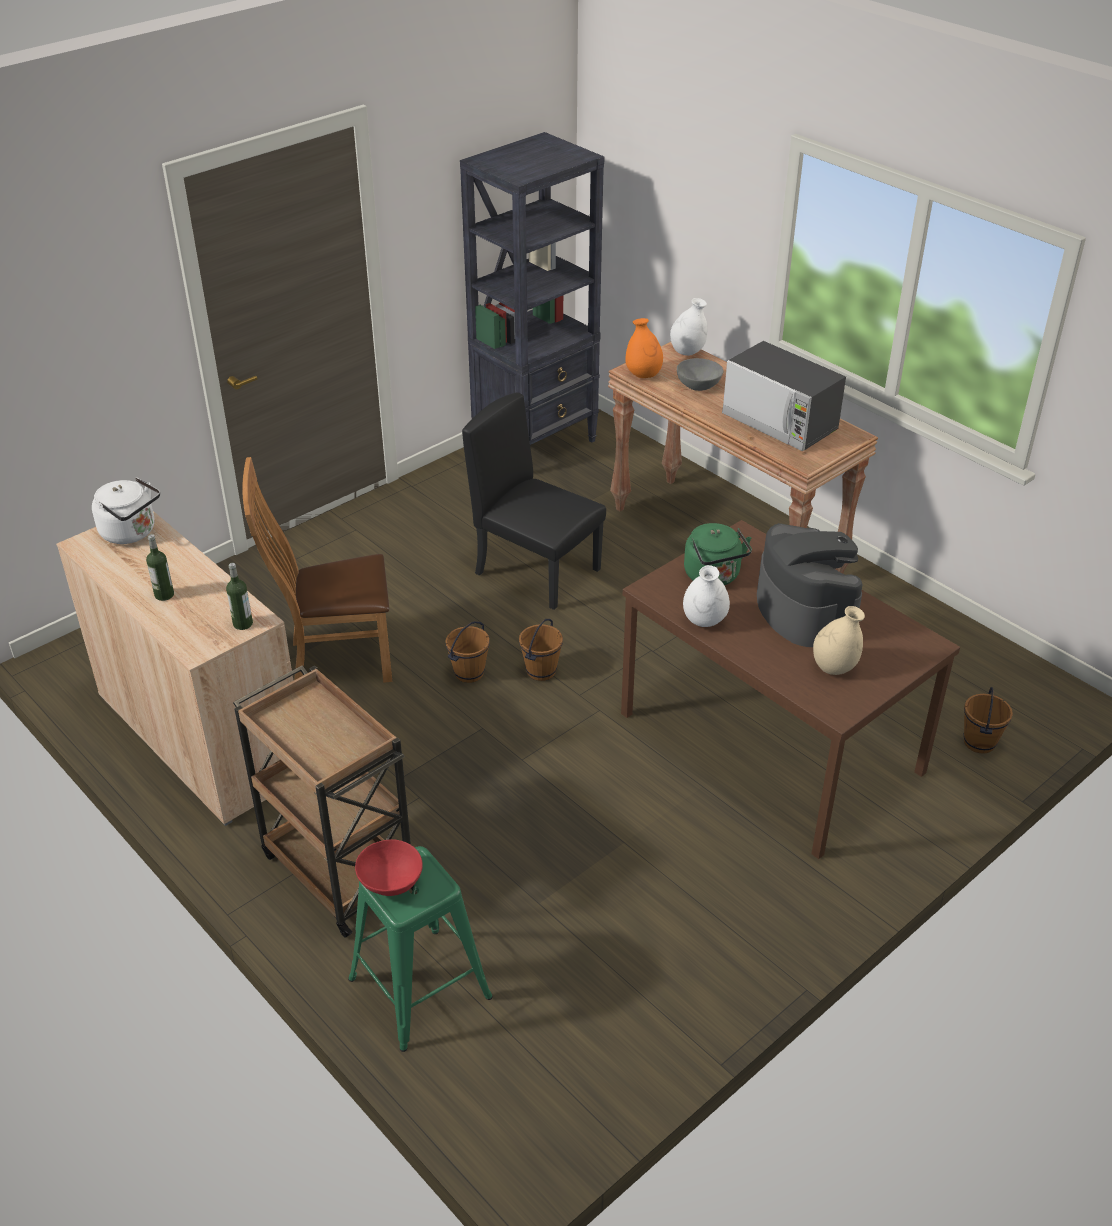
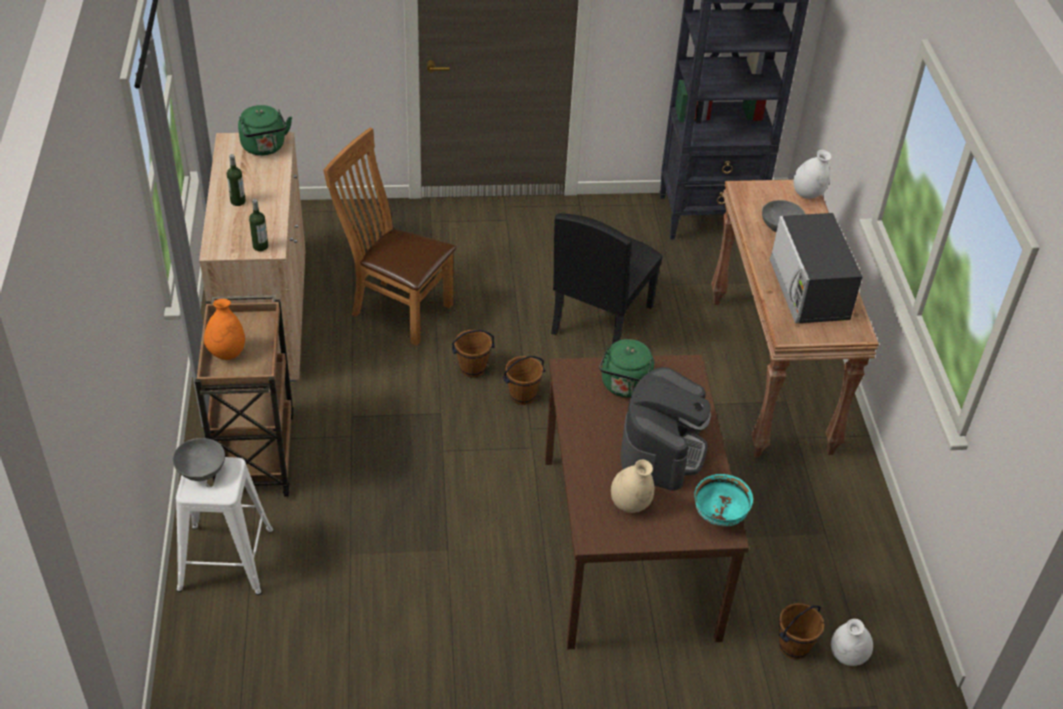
camera: 35 degrees right, 5 degrees up
white kettle [92,477,160,544] -> green kettle [238,105,292,156]
green stool [348,846,493,1052] -> white stool [176,457,274,595]
red bowl [355,839,423,896] -> grey bowl [173,438,225,481]
black chair [462,392,606,610] -> black chair turned 135 degrees counterclockwise [551,213,662,344]
orange vase [625,318,663,378] -> orange vase moved to [204,299,245,360]
white vase [683,565,730,627] -> white vase moved to [831,619,873,666]
none -> turquoise bowl [694,474,753,526]

